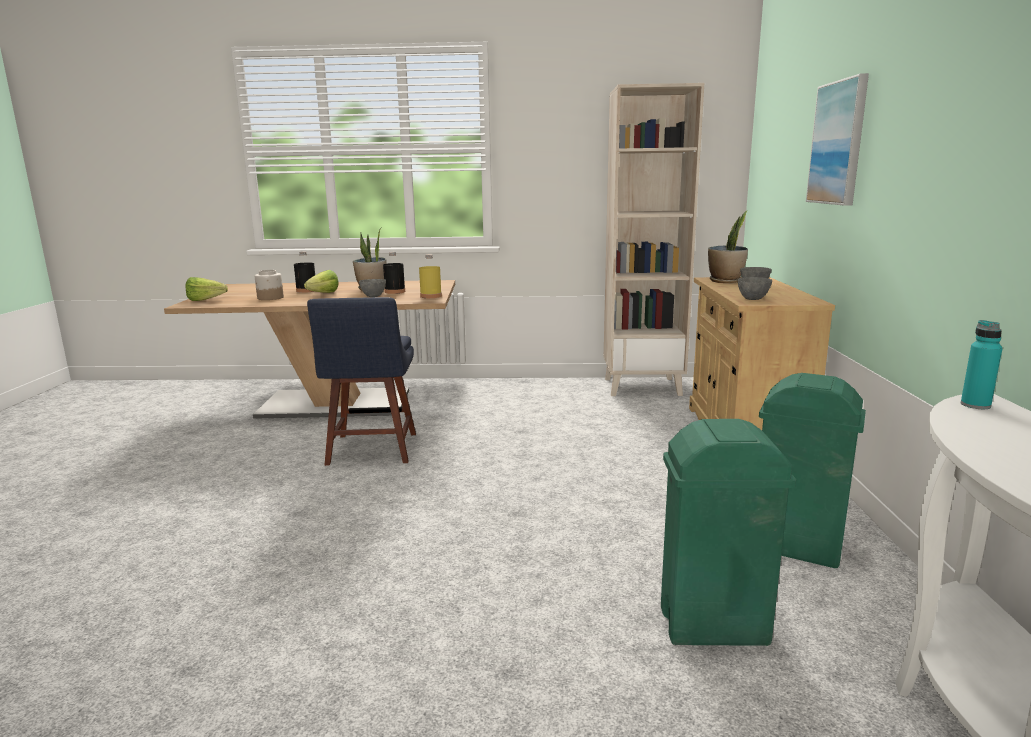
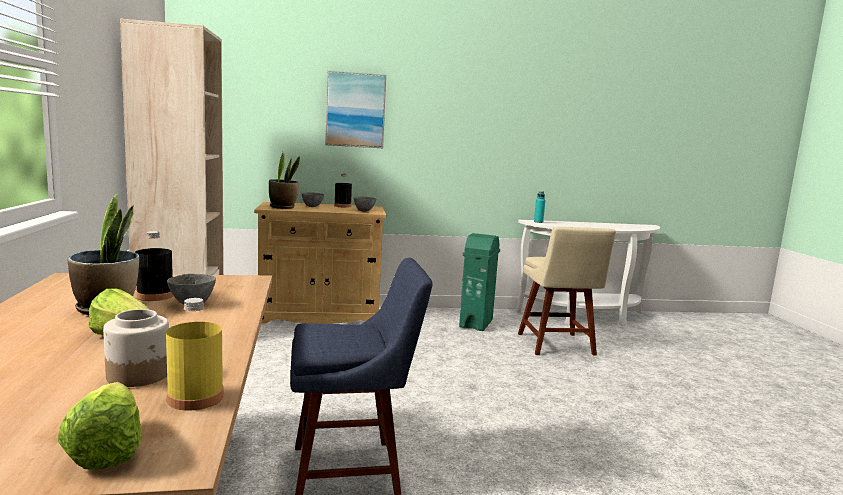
camera: 100 degrees left, 5 degrees down
black bottle [294,252,315,293] -> black bottle moved to [334,174,352,208]
yellow bottle [419,255,442,298] -> yellow bottle moved to [166,298,224,411]
green trash can [661,419,796,646] -> beige chair [518,227,616,356]

